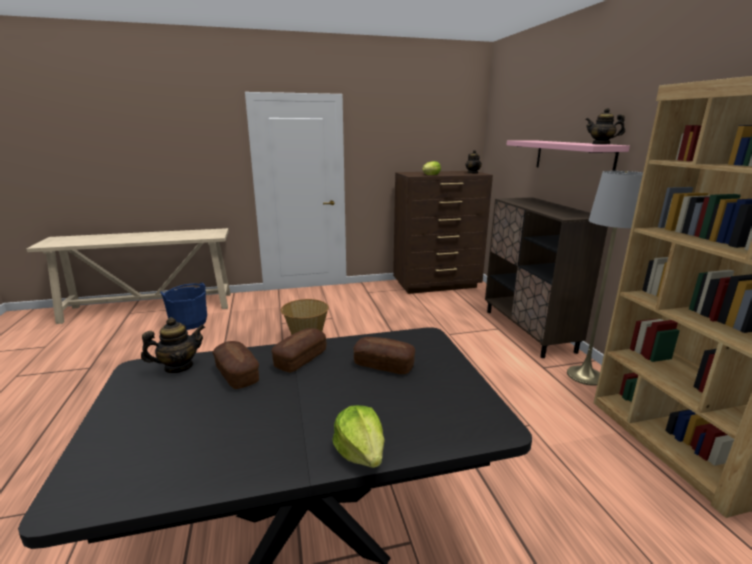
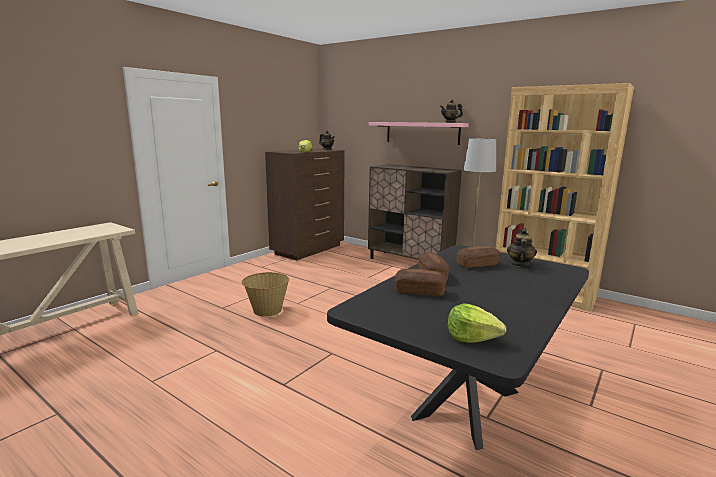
camera: 40 degrees left, 5 degrees down
teapot [141,317,205,373] -> teapot moved to [507,228,537,267]
blue bucket [160,283,207,330] -> none
lettuce [332,405,385,468] -> lettuce moved to [448,303,506,343]

